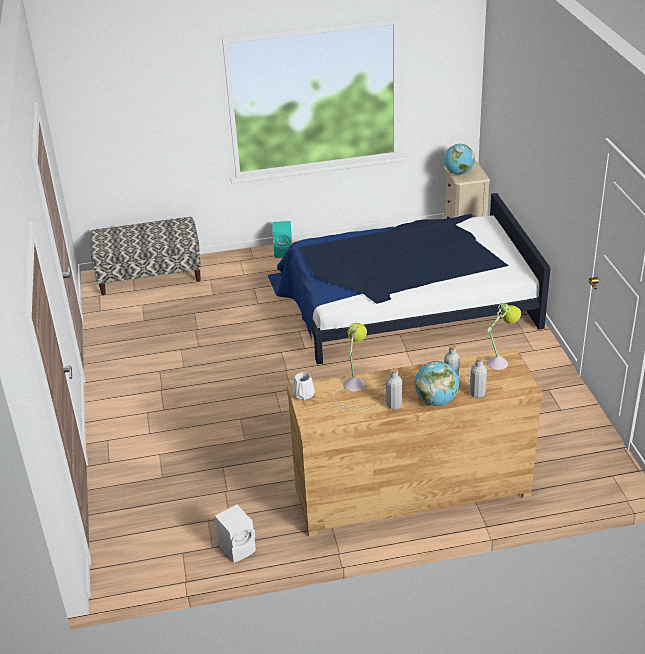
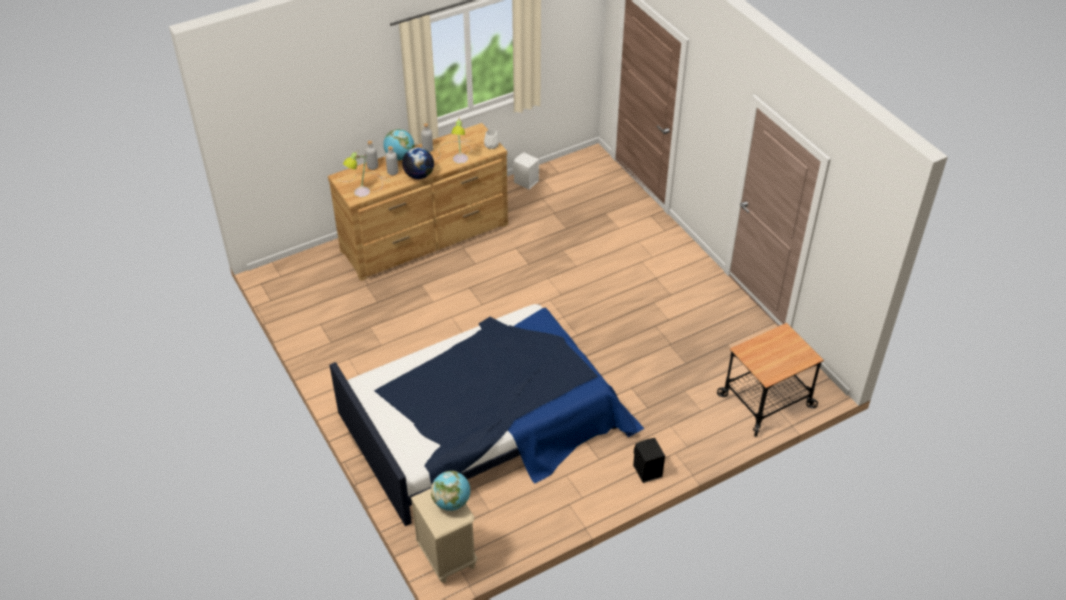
camera: 160 degrees right, 10 degrees up
bench [90,217,201,295] -> cart [717,323,824,437]
turquoise speaker [272,221,292,258] -> black speaker [633,438,665,483]
none -> globe [402,147,434,179]

